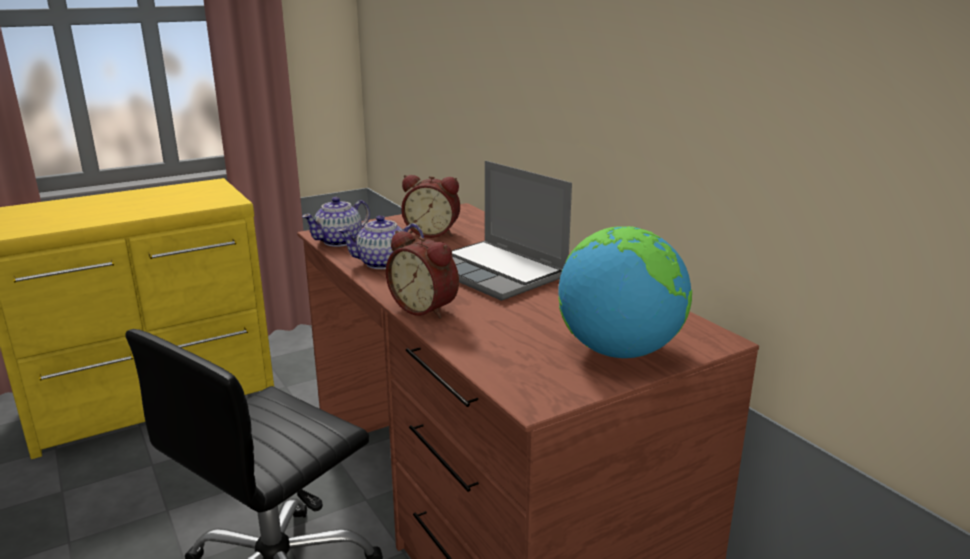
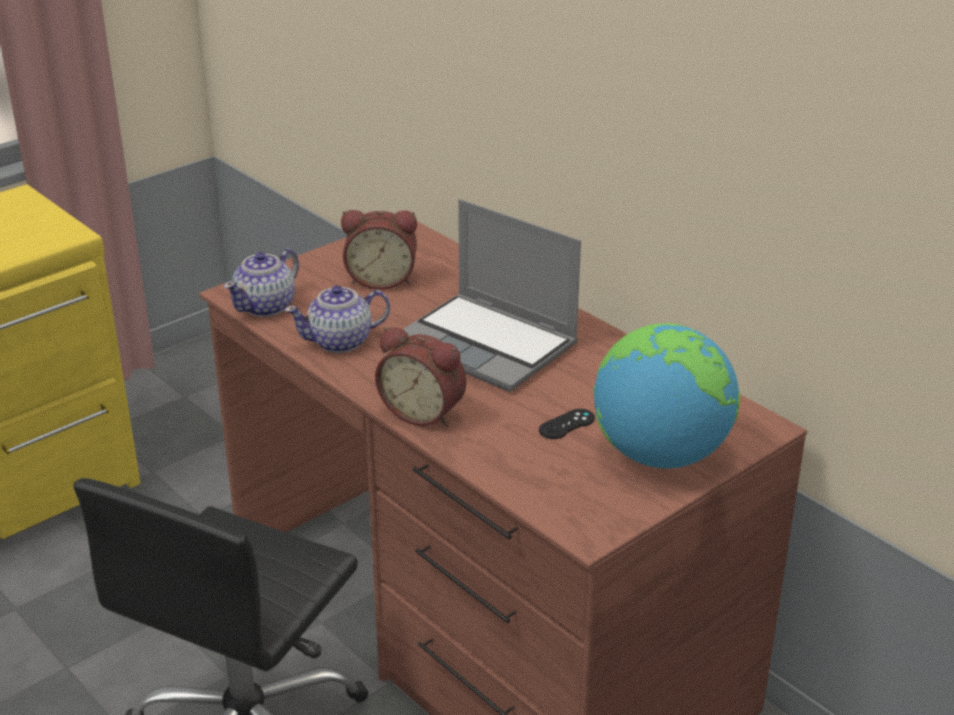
camera: 10 degrees left, 10 degrees up
none -> black game controller [539,409,595,439]

